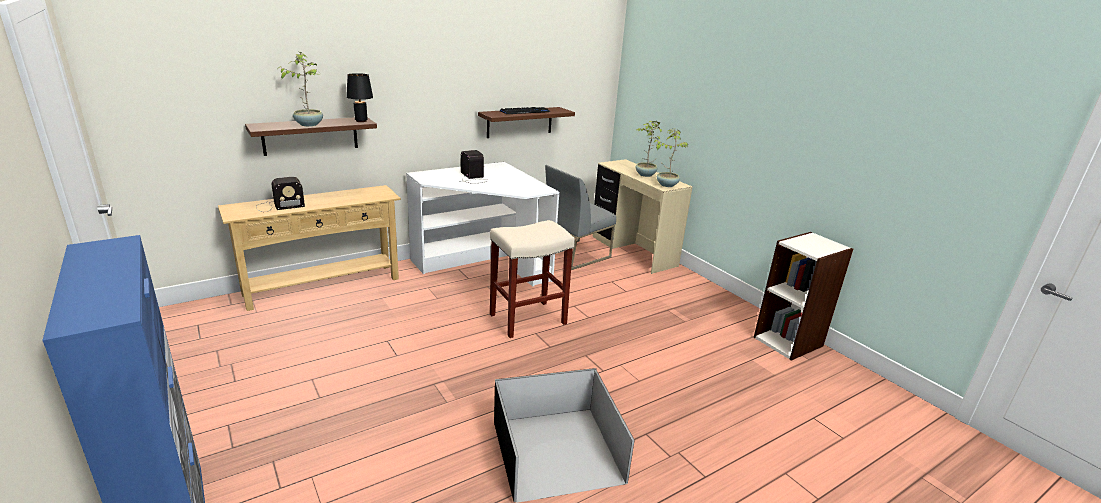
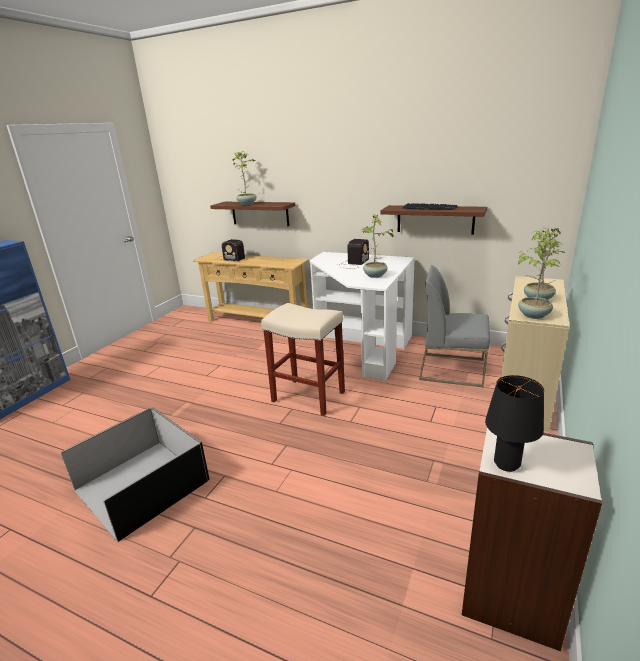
camera: 60 degrees right, 0 degrees up
black table lamp [346,73,373,122] -> black table lamp moved to [485,375,544,472]
none -> potted plant [361,214,394,278]

